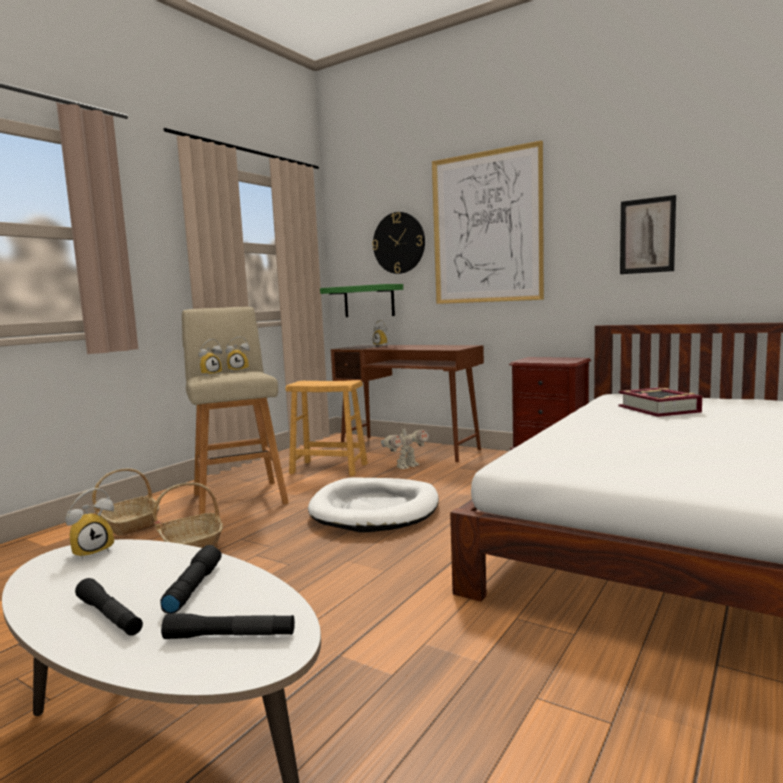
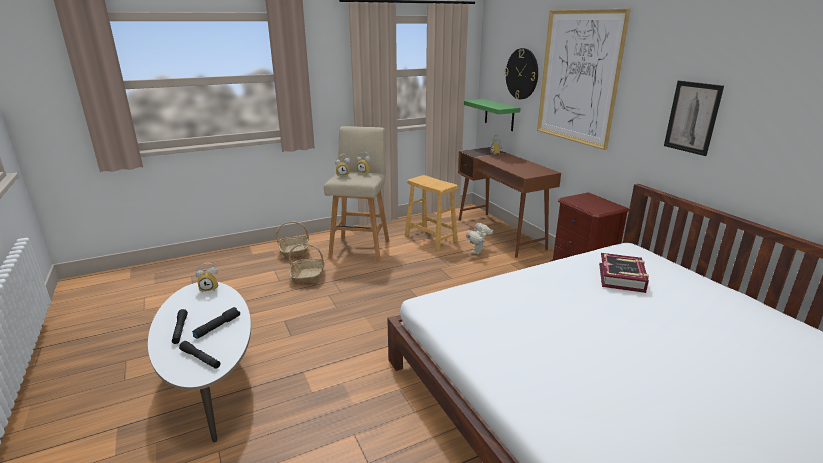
camera: 30 degrees right, 15 degrees up
white dog bed [308,477,439,532] -> none
toy robot [381,424,429,469] -> toy robot turned 120 degrees clockwise [466,223,493,254]

